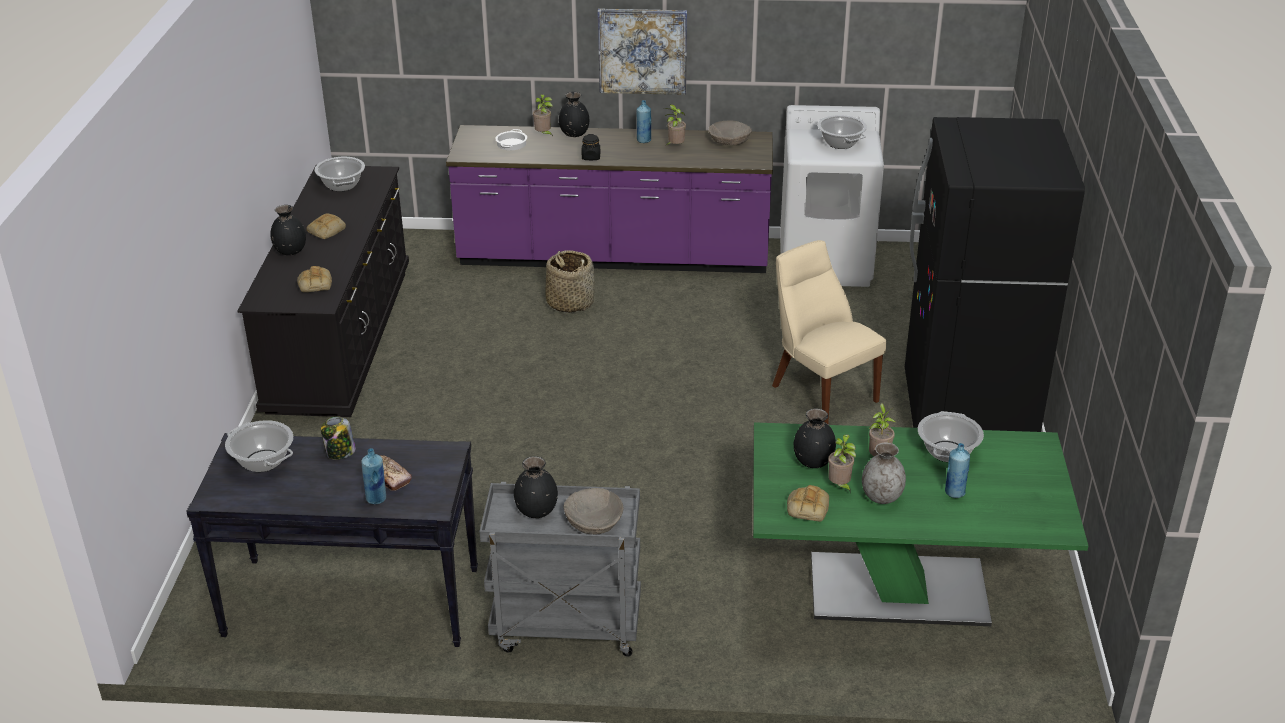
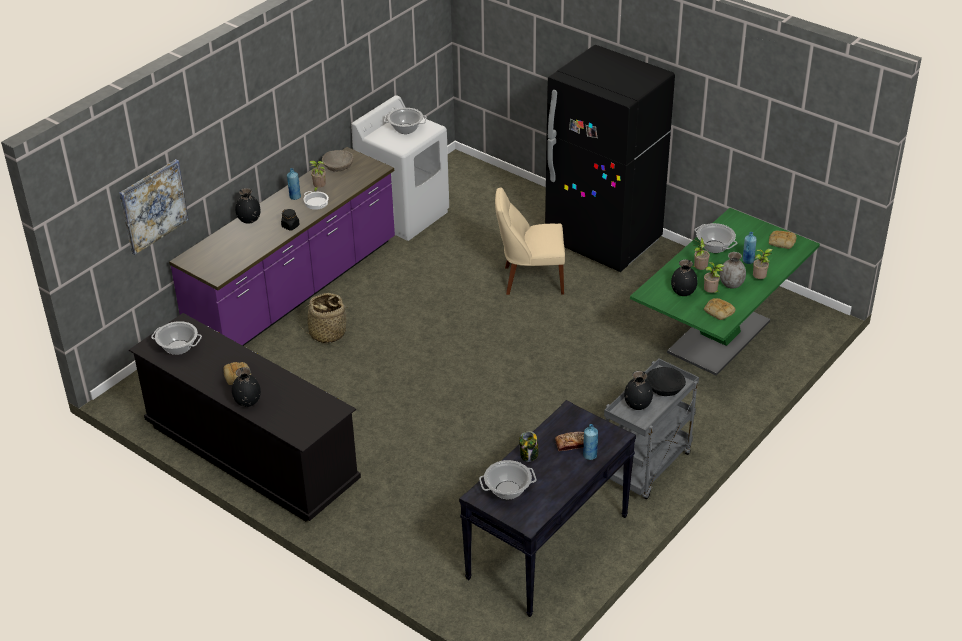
camera: 55 degrees left, 5 degrees up
bread [297,266,332,292] -> bread moved to [769,231,797,249]
cooking pot [495,129,527,150] -> cooking pot moved to [303,191,329,210]
potted plant [533,94,553,136] -> potted plant moved to [753,249,772,279]
beige bowl [564,488,623,535] -> black bowl [646,367,686,396]
picture [598,9,687,95] -> picture moved to [119,159,189,255]

